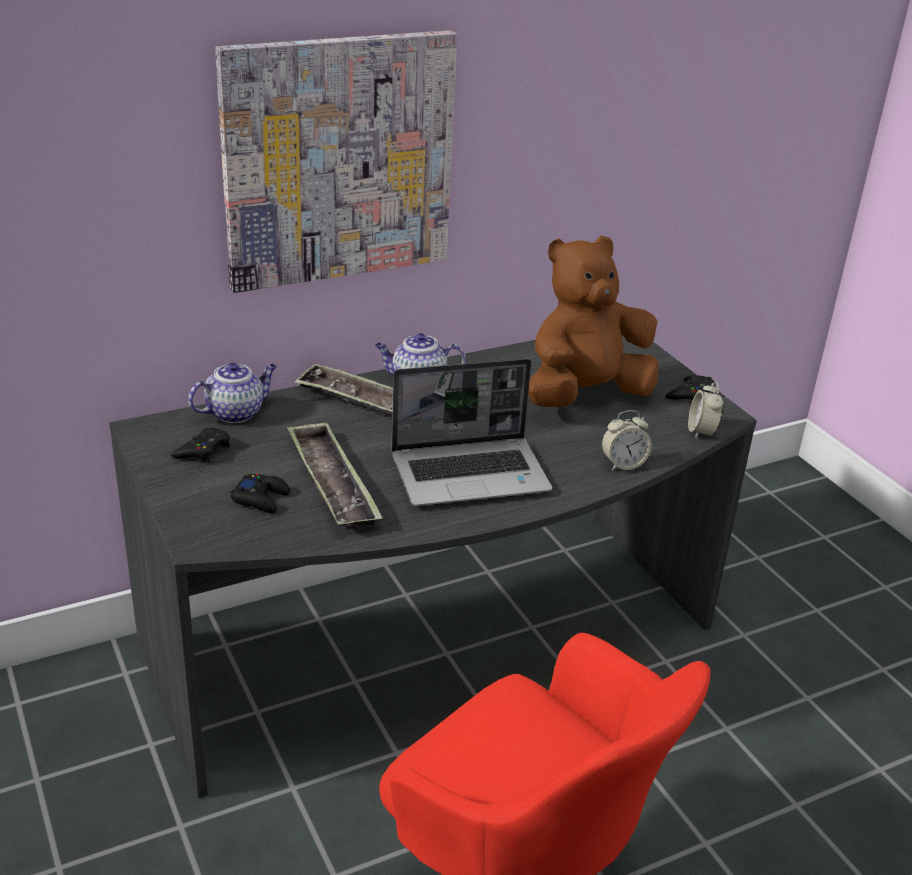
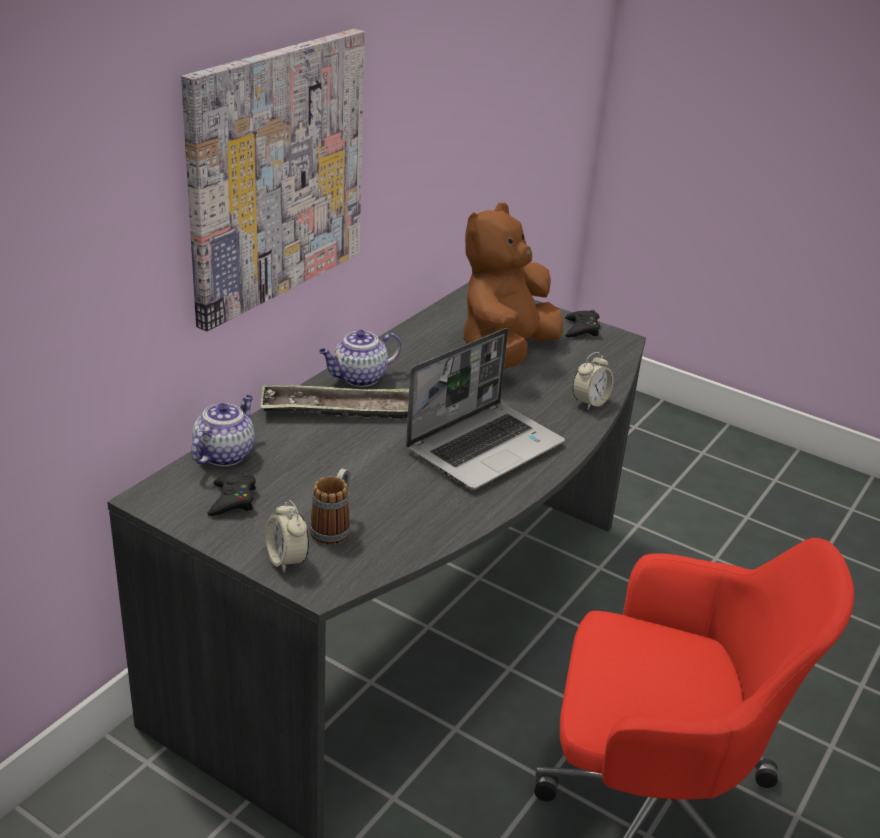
camera: 30 degrees left, 0 degrees up
black game controller [231,474,290,513] -> mug [309,469,351,545]
tray [287,422,383,528] -> none
alarm clock [688,381,724,439] -> alarm clock moved to [265,500,309,573]

